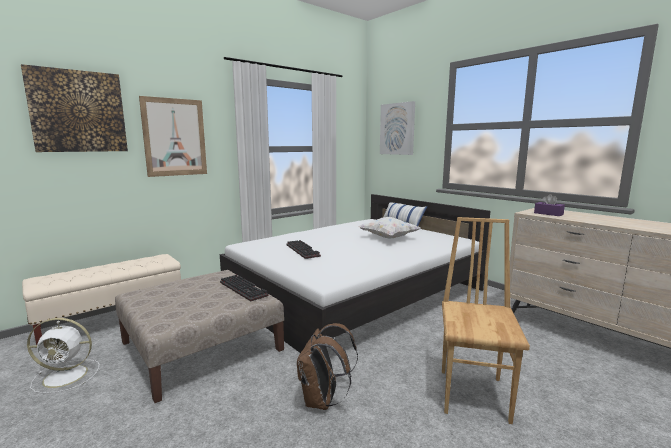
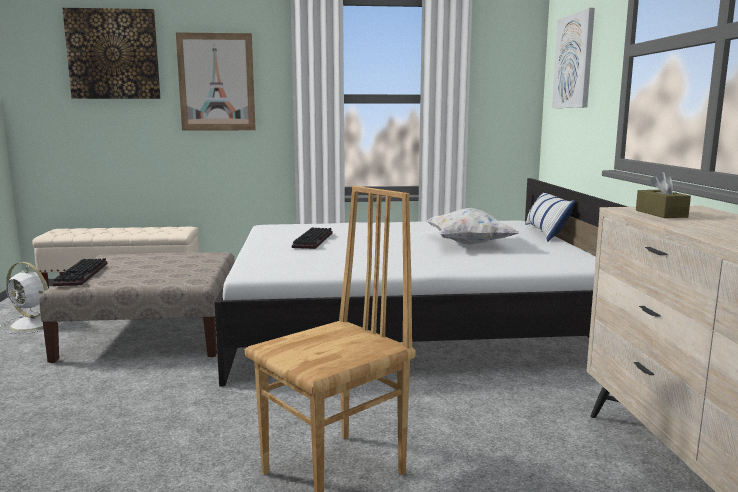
camera: 35 degrees right, 0 degrees up
keyboard [220,274,269,301] -> keyboard moved to [53,258,107,286]
brown backpack [297,323,358,410] -> none
purple tissue box [534,194,565,216] -> brown tissue box [636,172,691,218]

